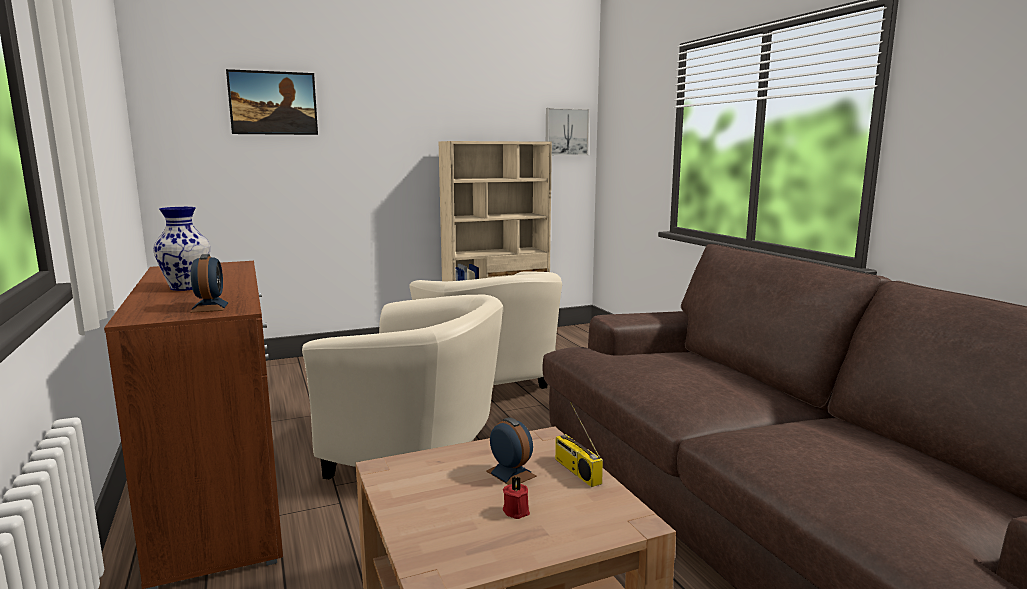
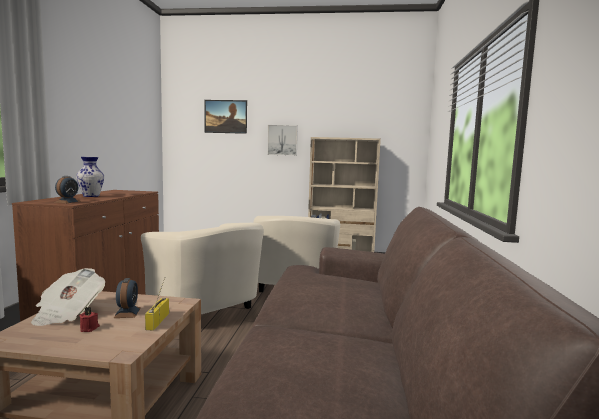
camera: 30 degrees right, 5 degrees down
picture [546,108,590,156] -> picture moved to [267,125,298,156]
none -> newspaper [31,268,105,326]

